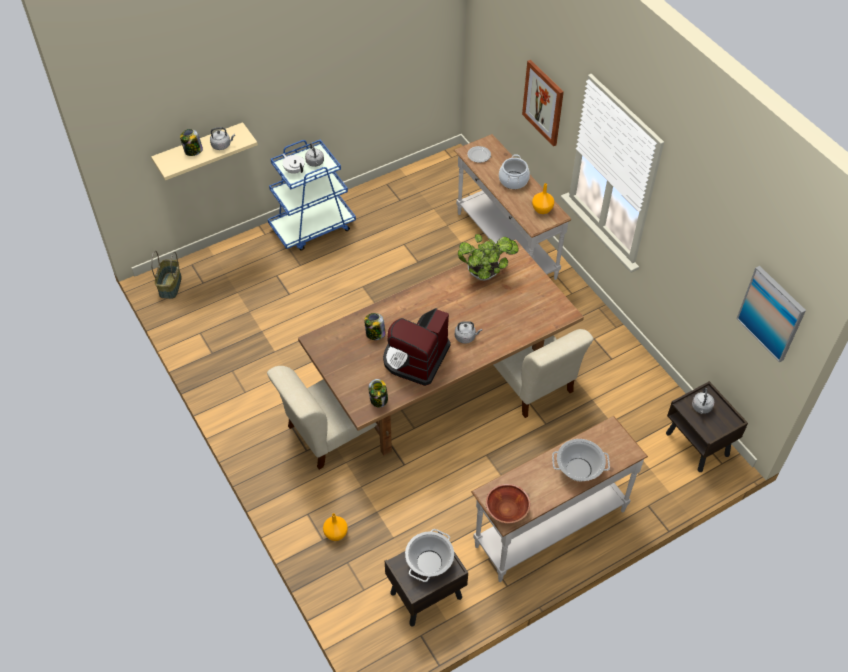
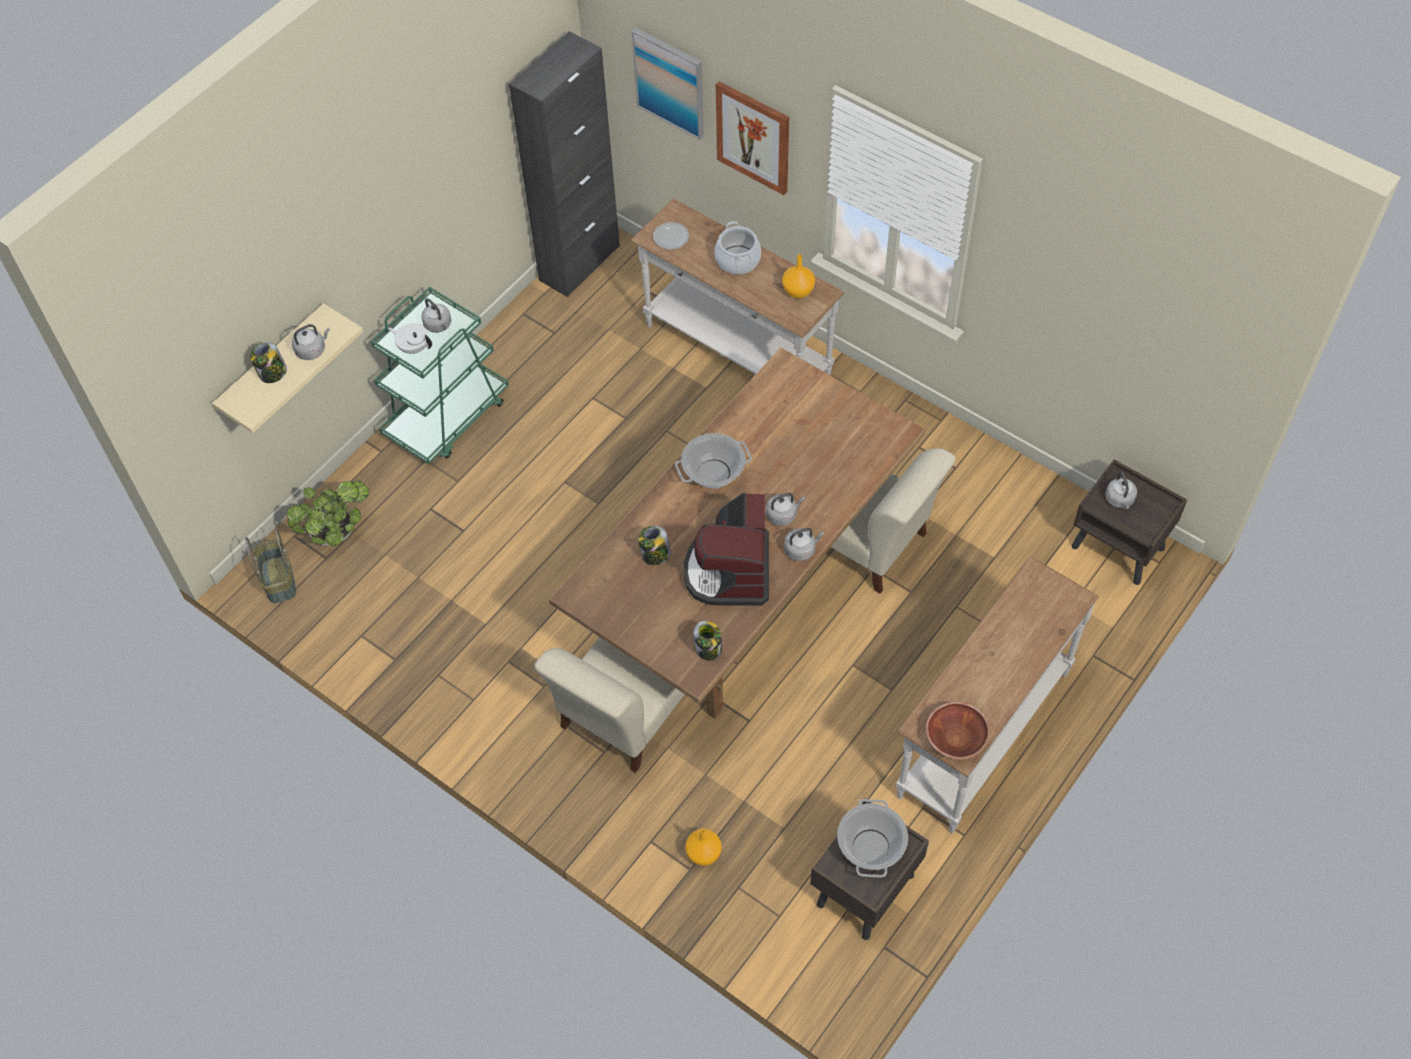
camera: 20 degrees left, 5 degrees up
blue cart [268,140,356,250] -> green cart [371,286,509,464]
potted plant [458,234,519,281] -> potted plant moved to [287,481,369,546]
cooking pot [552,439,610,481] -> cooking pot moved to [675,433,752,488]
picture [736,266,806,363] -> picture moved to [632,28,704,140]
none -> black cabinet [509,31,620,297]
none -> grey kettle [784,528,824,561]

